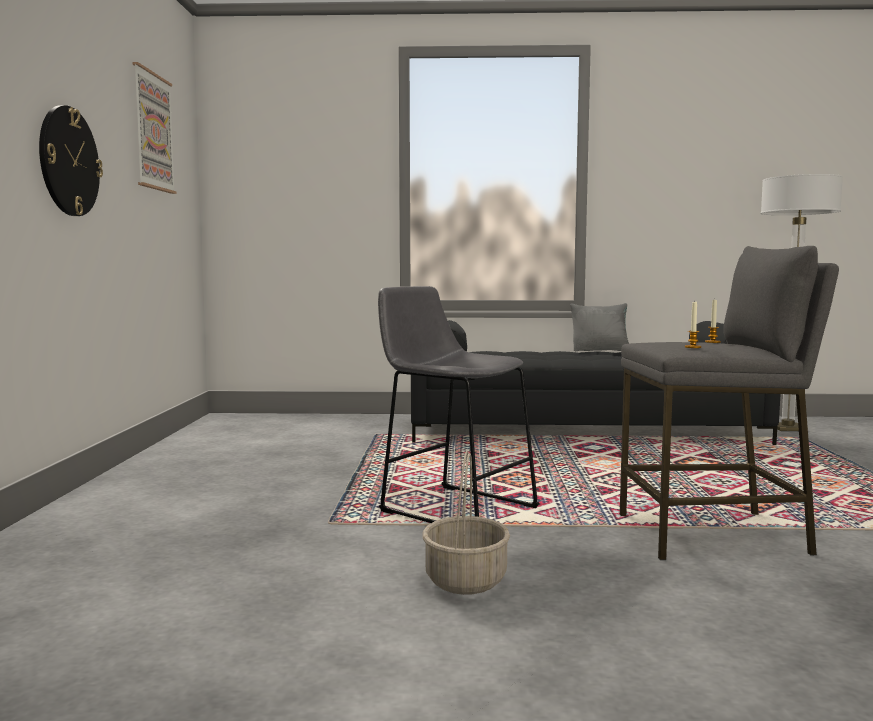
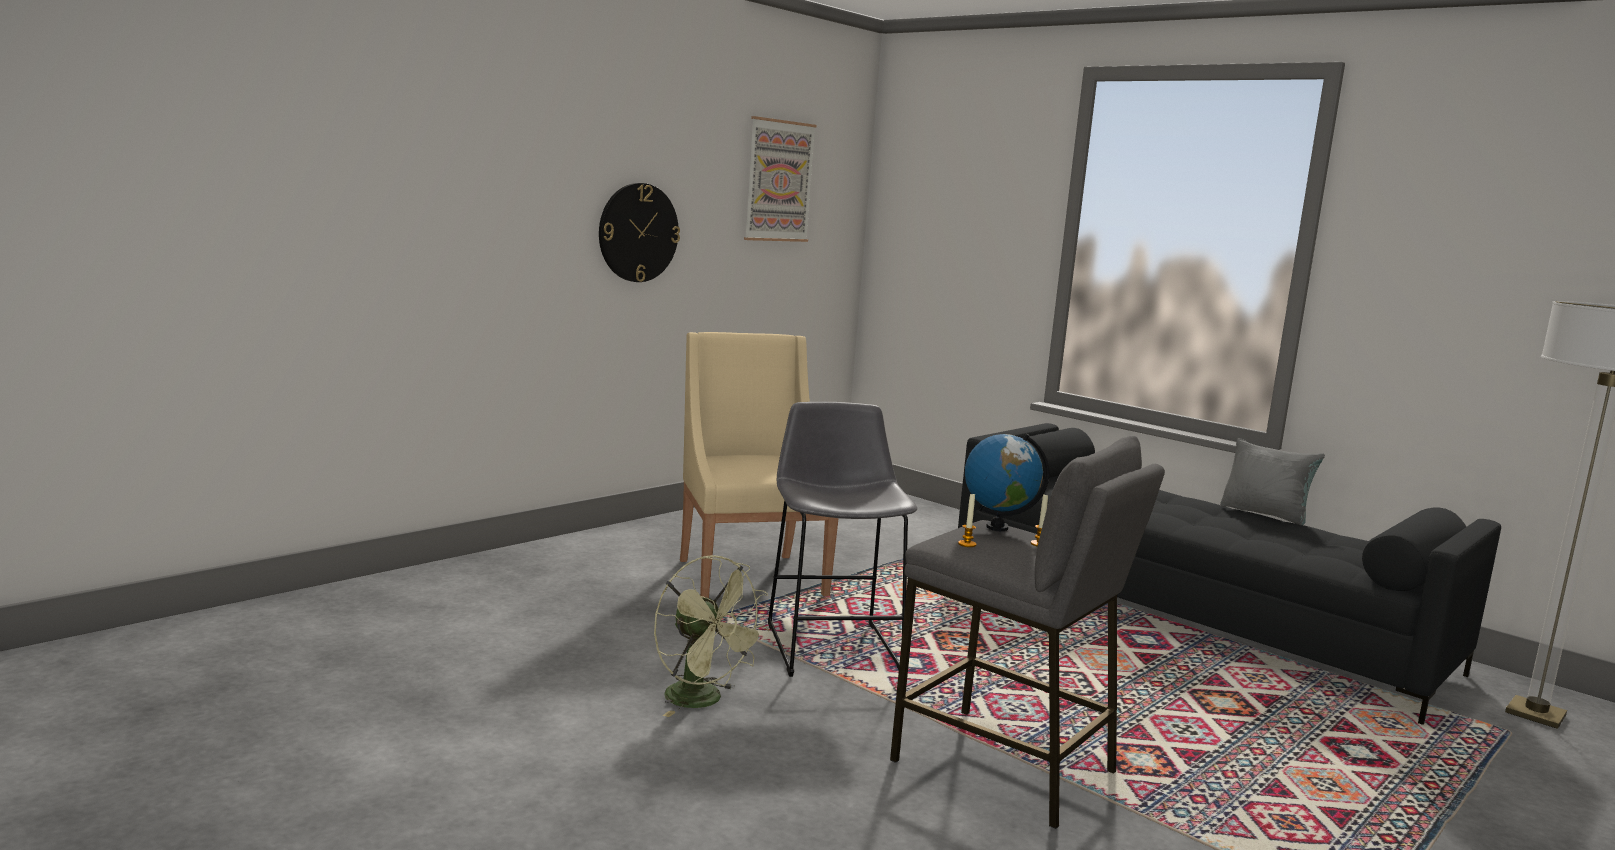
camera: 40 degrees right, 5 degrees up
basket [423,451,510,595] -> green fan [654,555,769,717]
none -> beige armchair [680,332,839,598]
none -> globe [965,434,1049,531]

